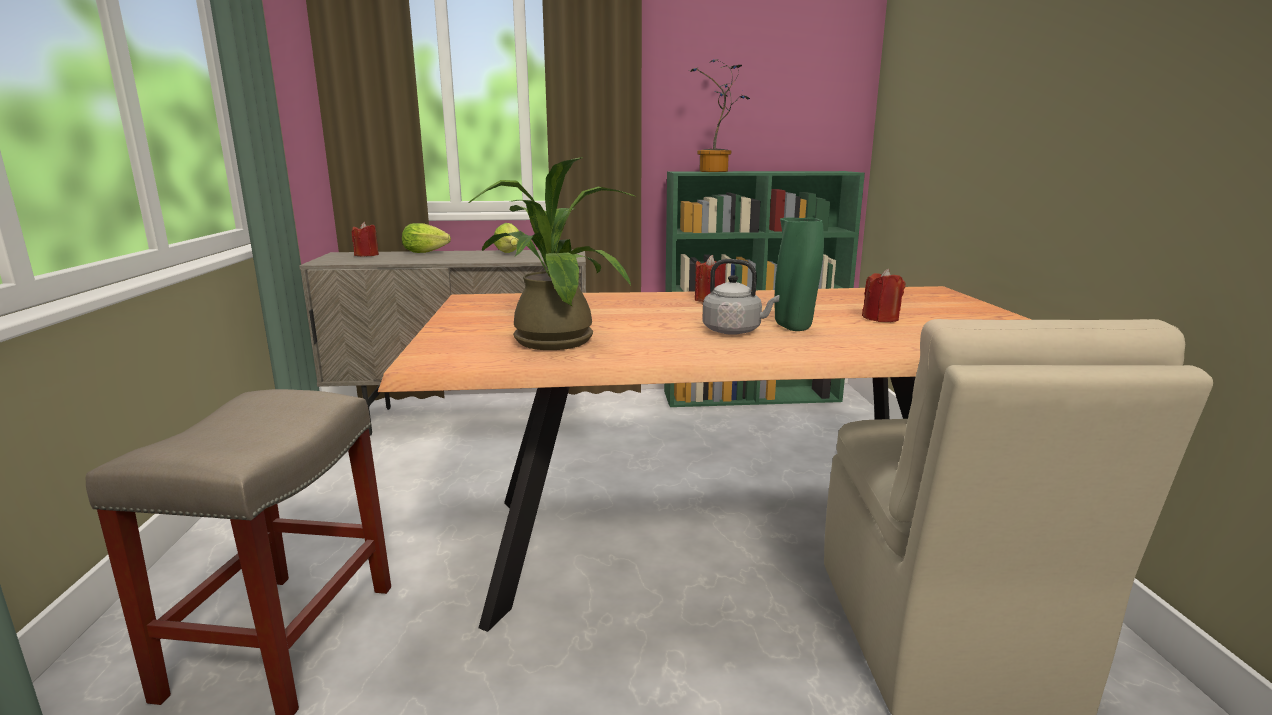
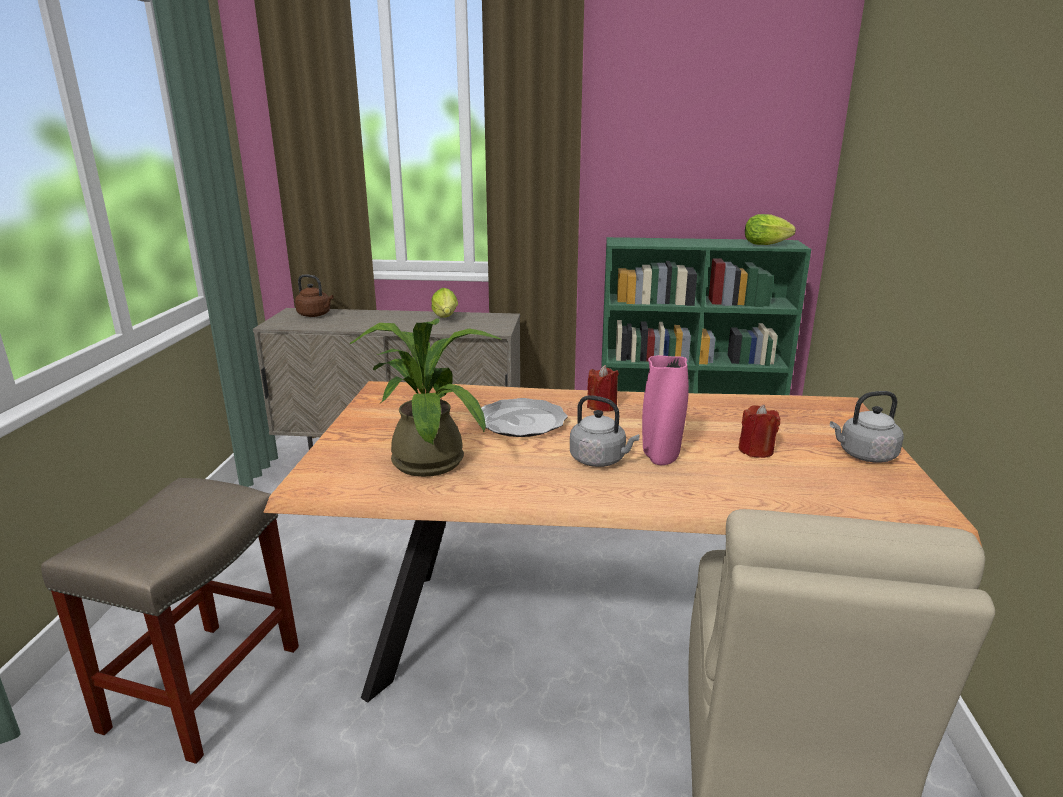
camera: 10 degrees right, 5 degrees up
red candle [352,222,379,256] -> brown kettle [295,274,334,317]
lettuce [402,223,451,253] -> lettuce moved to [745,214,796,245]
potted plant [689,59,750,172] -> none
green vase [775,218,824,331] -> pink vase [642,355,689,465]
none -> plate [478,398,568,437]
none -> grey kettle [830,391,904,463]

